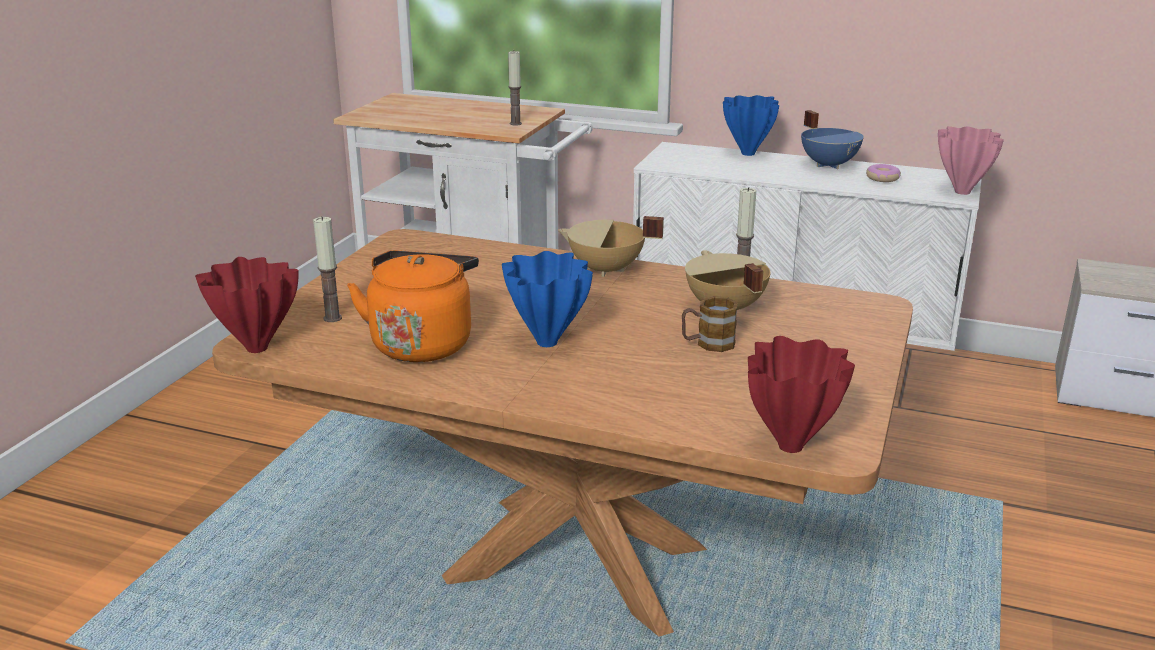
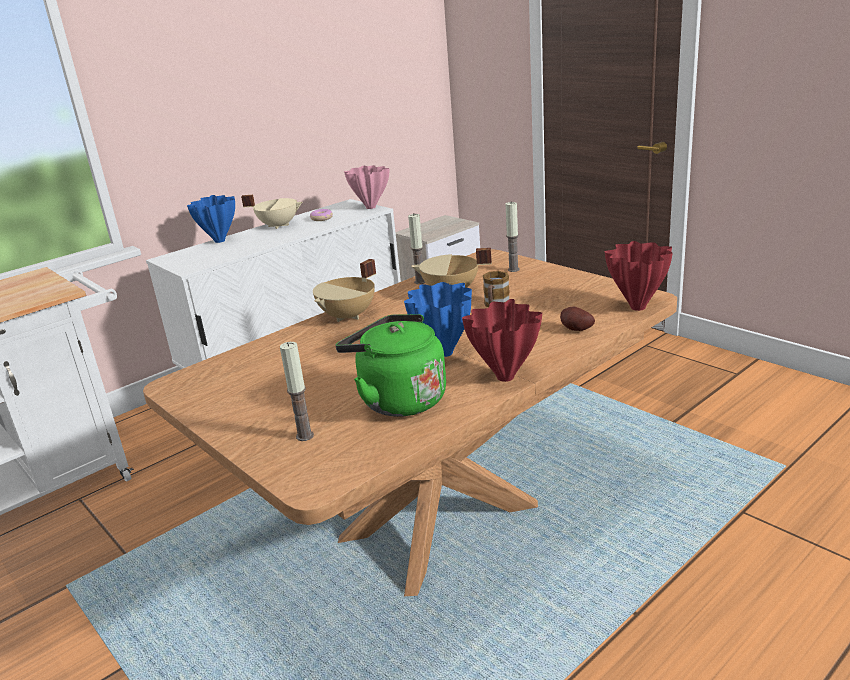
camera: 60 degrees left, 0 degrees up
red vase [195,257,298,353] -> red vase moved to [462,299,542,382]
orange kettle [347,250,479,362] -> green kettle [335,314,446,417]
candle [508,50,522,126] -> candle moved to [506,202,520,272]
blue cooking pot [801,110,864,169] -> beige cooking pot [241,195,302,229]
none -> potato [560,307,595,331]

